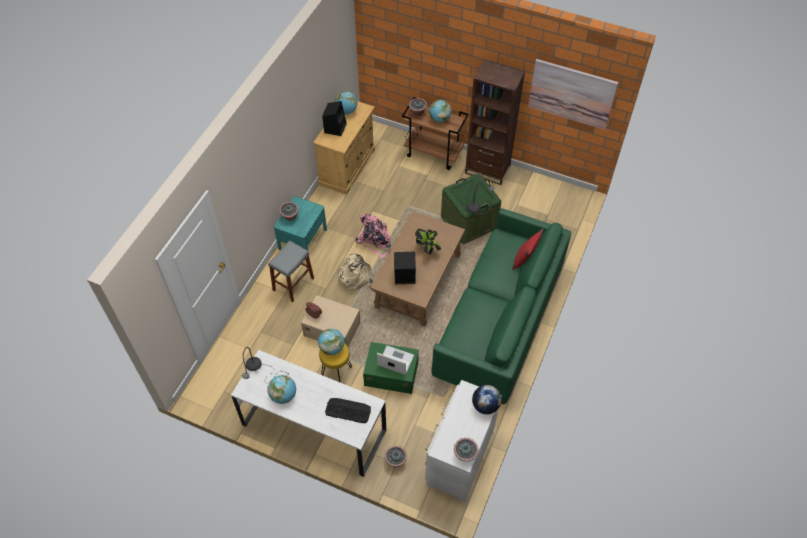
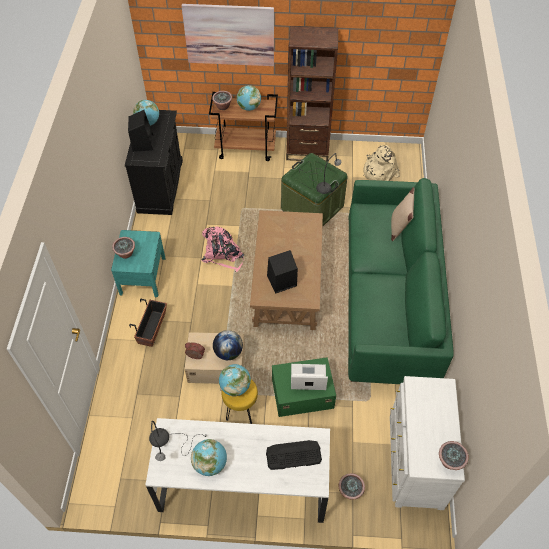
camera: 20 degrees left, 0 degrees up
grey stool [268,241,314,302] -> planter [129,299,167,347]
beige cabinet [313,101,375,195] -> black cabinet [125,110,183,215]
beige backpack [336,253,373,290] -> beige backpack moved to [363,145,400,181]
potted plant [415,229,441,255] -> none
globe [472,385,502,414] -> globe moved to [213,330,243,360]
red pillow [512,229,544,270] -> beige pillow [391,187,415,241]
picture [528,59,618,130] -> picture moved to [181,4,274,66]

